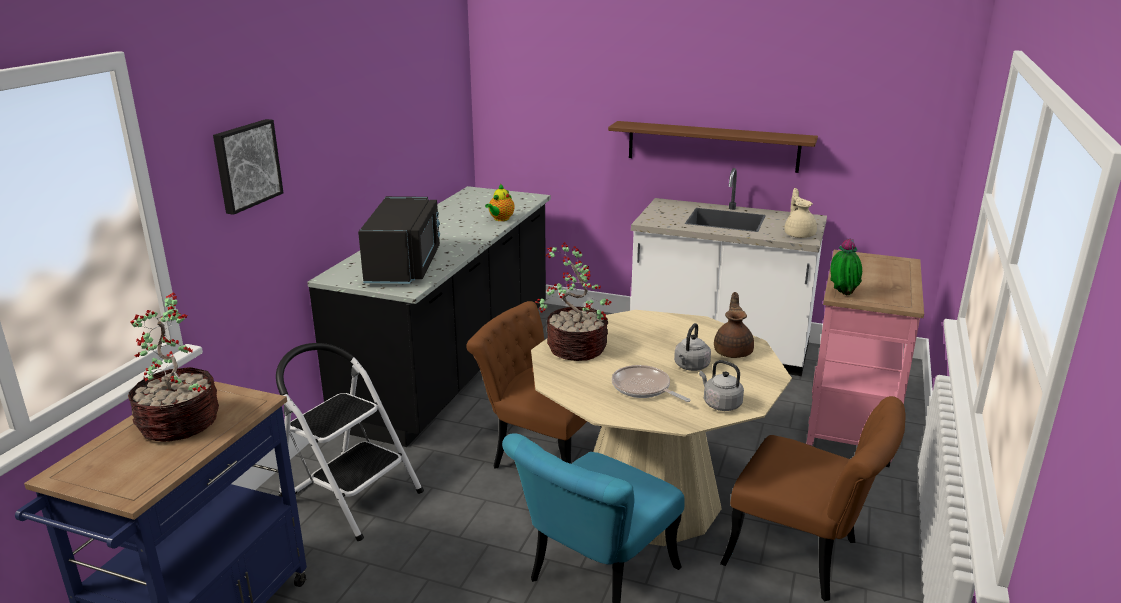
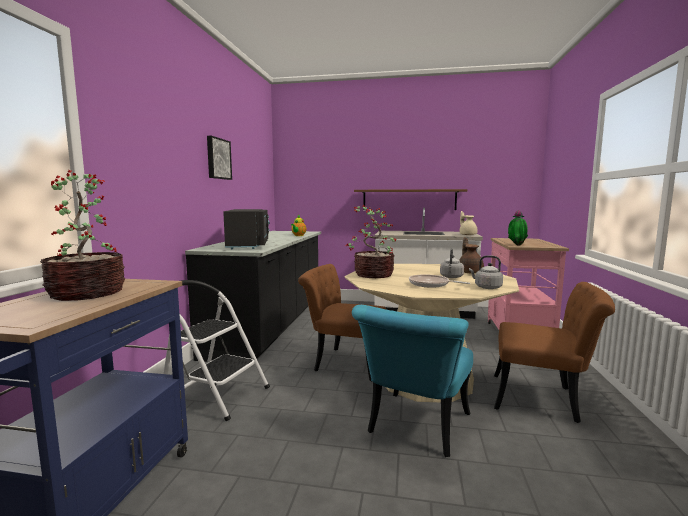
camera: 10 degrees left, 15 degrees down
picture [213,119,284,215] -> picture moved to [207,136,232,180]

